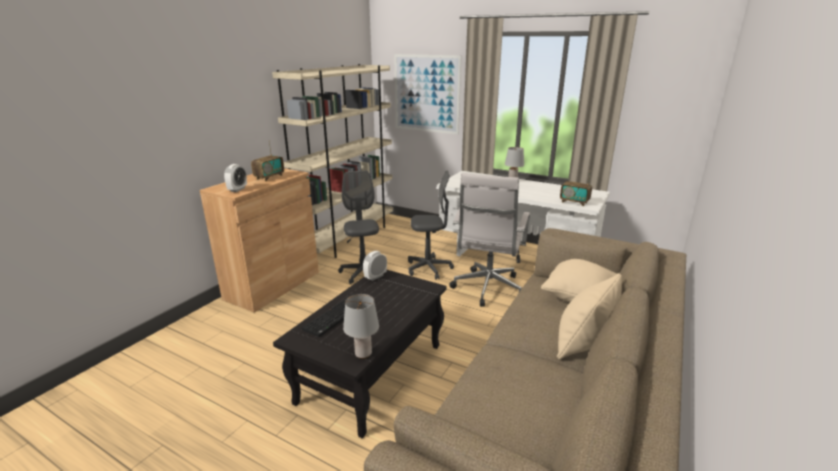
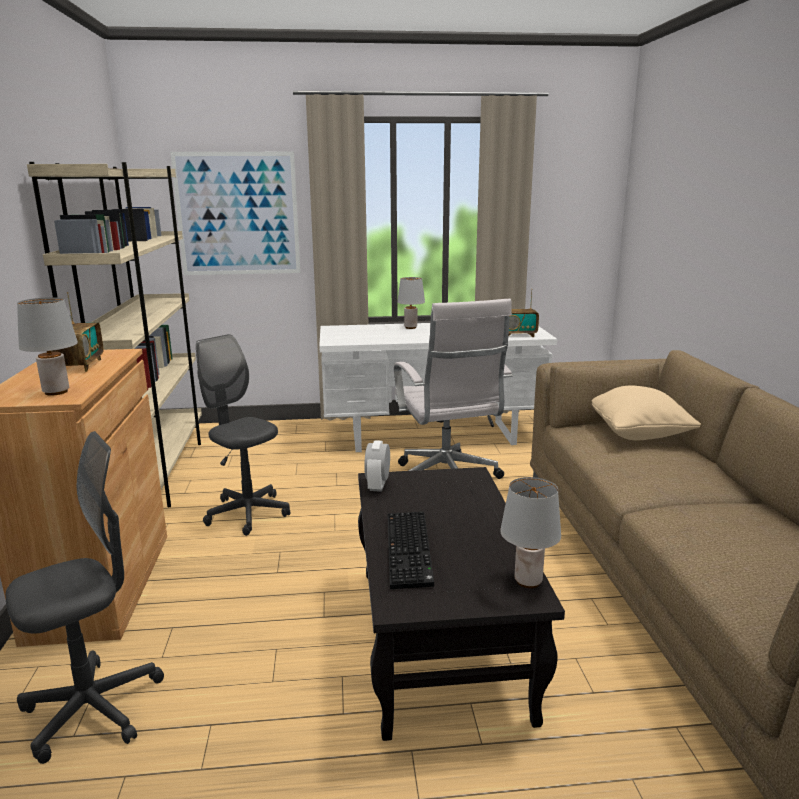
camera: 35 degrees left, 5 degrees down
alarm clock [224,164,247,192] -> grey table lamp [17,297,78,396]
grey office chair [408,170,454,280] -> grey office chair moved to [6,431,164,764]
beige pillow [557,273,622,360] -> none

